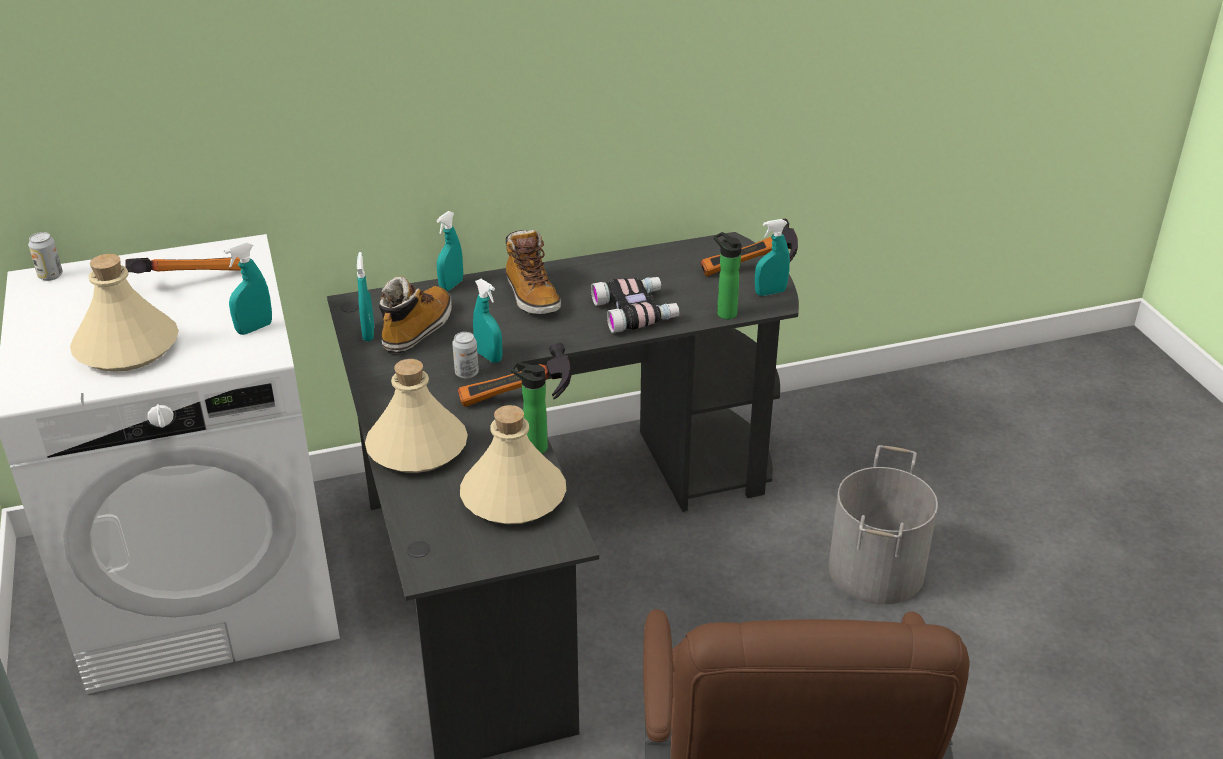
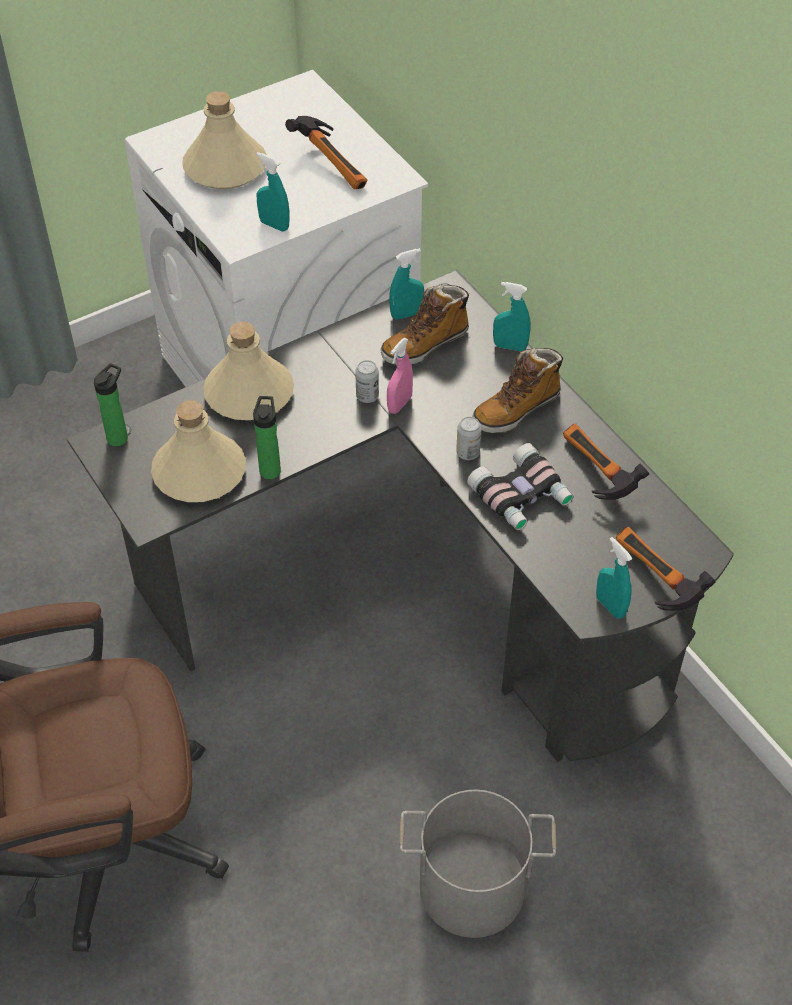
camera: 75 degrees right, 15 degrees up
can [28,232,63,281] -> can moved to [456,417,481,460]
boot [379,277,452,353] -> boot turned 135 degrees clockwise [381,285,469,365]
hammer [458,343,572,407] -> hammer moved to [563,424,649,500]
turquoise spray bottle [473,279,502,363] -> pink spray bottle [387,338,413,414]
bottle [714,232,742,319] -> bottle moved to [94,363,128,447]

